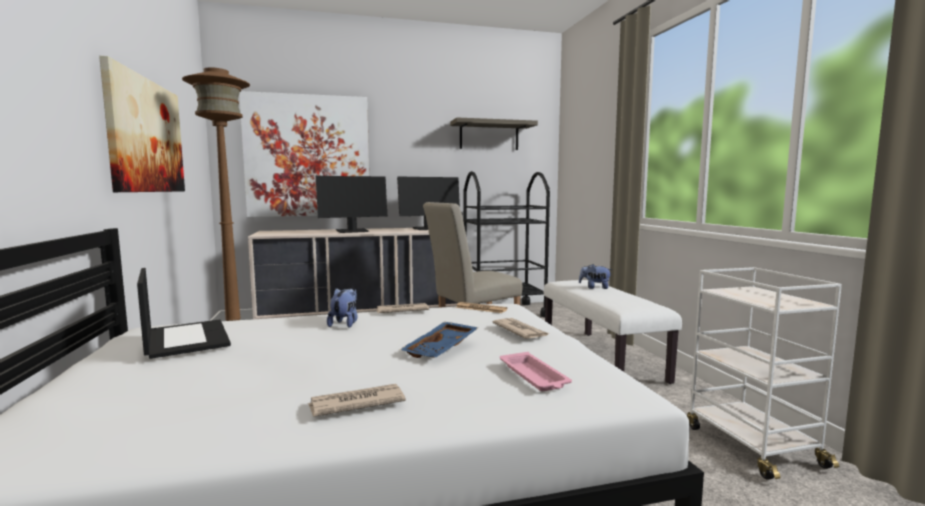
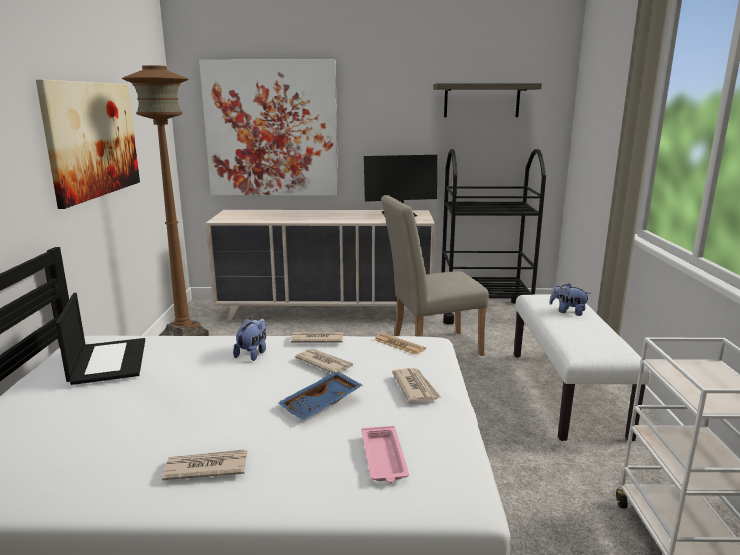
camera: 15 degrees right, 10 degrees up
monitor [316,176,387,233] -> none
none -> newspaper [295,349,354,373]

